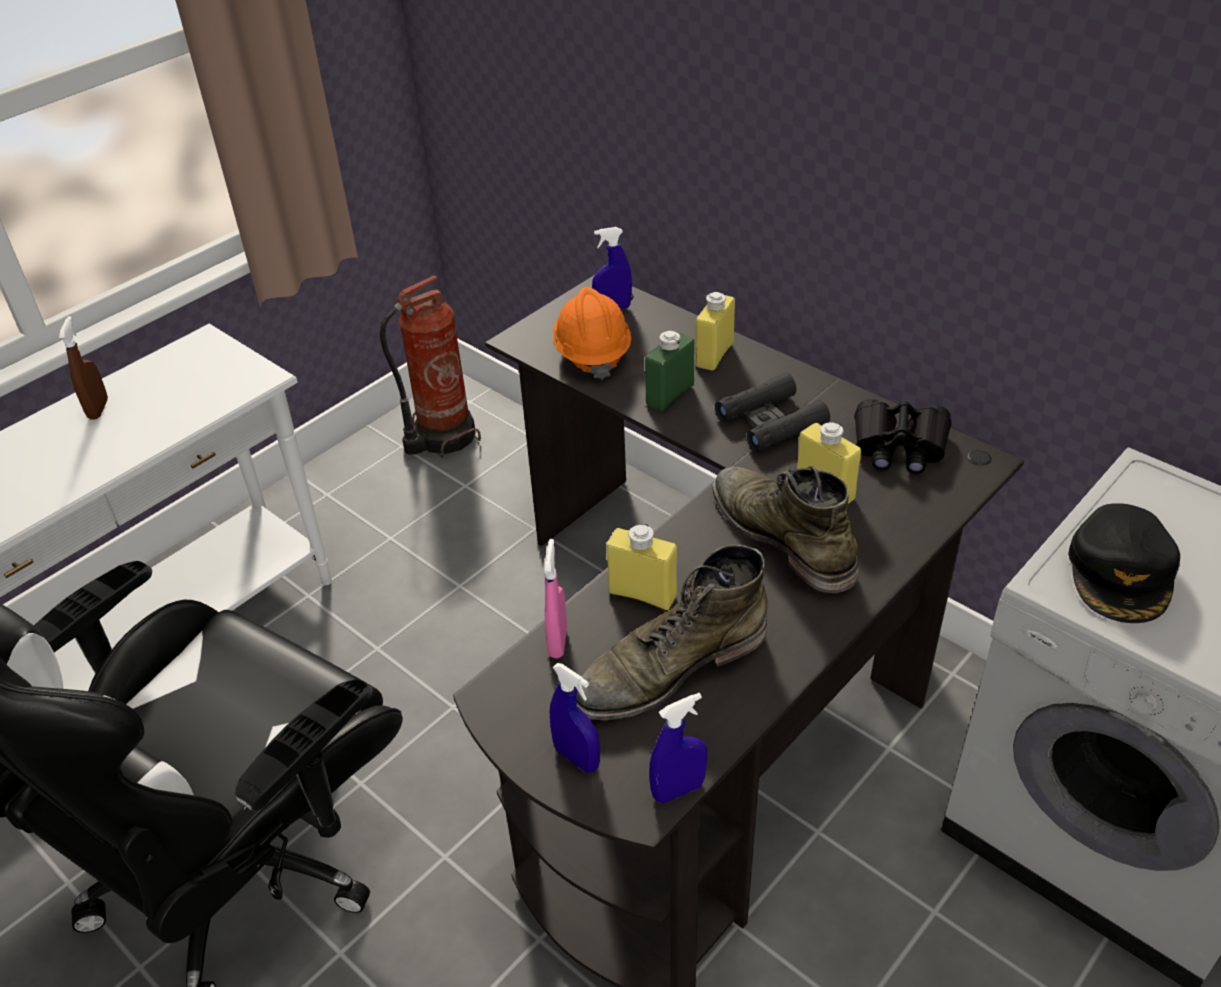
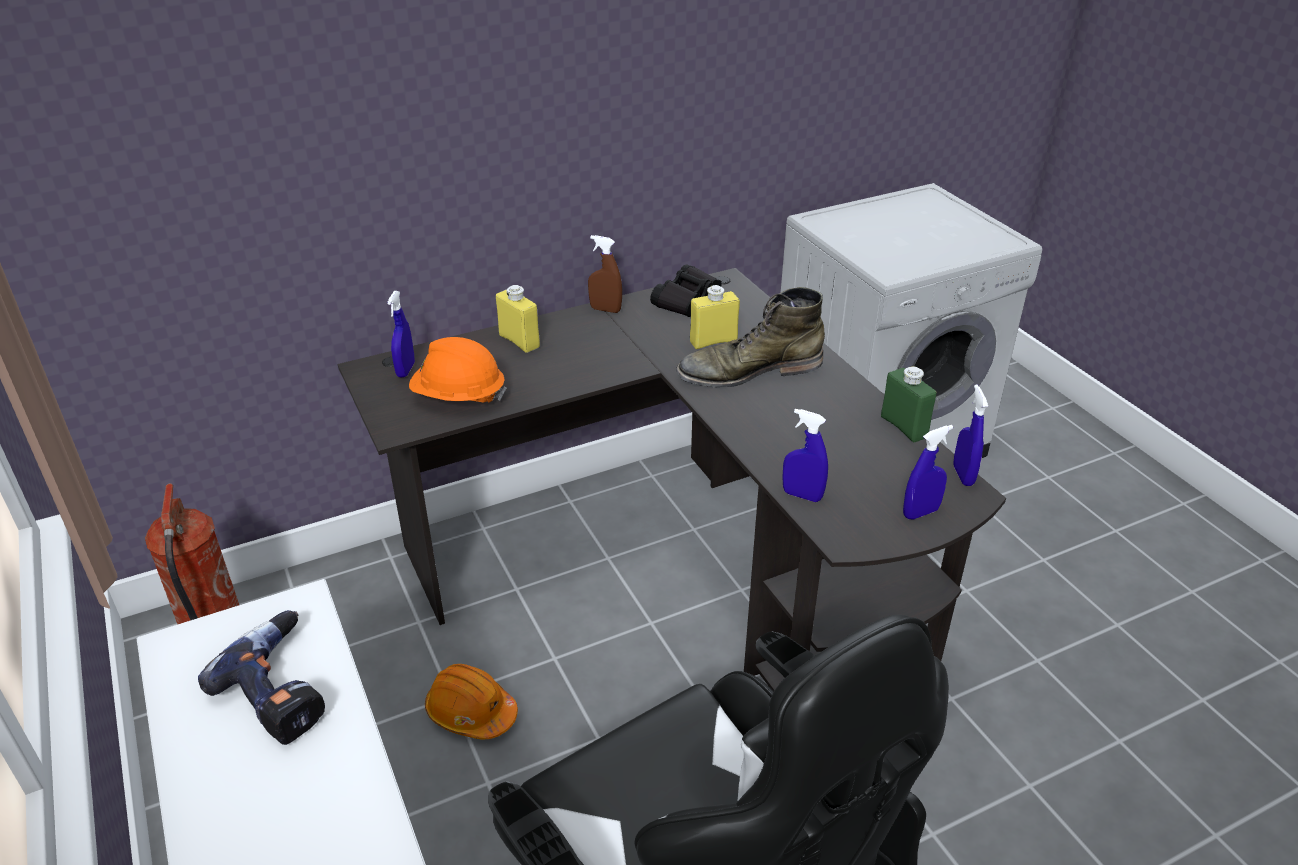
camera: 70 degrees left, 5 degrees down
brown spray bottle [59,316,108,420] -> brown spray bottle moved to [588,235,622,313]
pink spray bottle [544,539,567,658] -> blue spray bottle [782,409,828,502]
green boot [576,545,768,720] -> none
yellow bottle [606,524,677,610] -> none
green bottle [645,331,694,411] -> green bottle moved to [881,366,937,442]
black binoculars [715,373,830,452] -> none
black cap [1068,503,1180,623] -> none
none -> power drill [198,610,325,745]
none -> orange hard hat [425,664,518,739]

